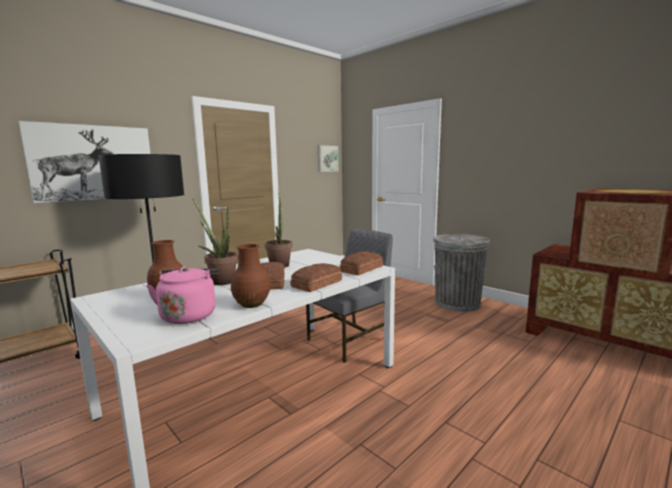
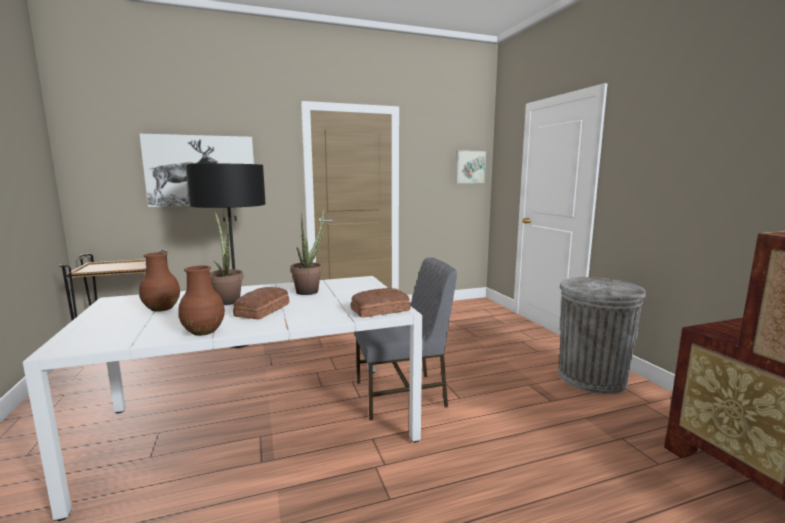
camera: 25 degrees right, 0 degrees up
pink kettle [147,267,220,324] -> none
bread [290,263,342,292] -> none

